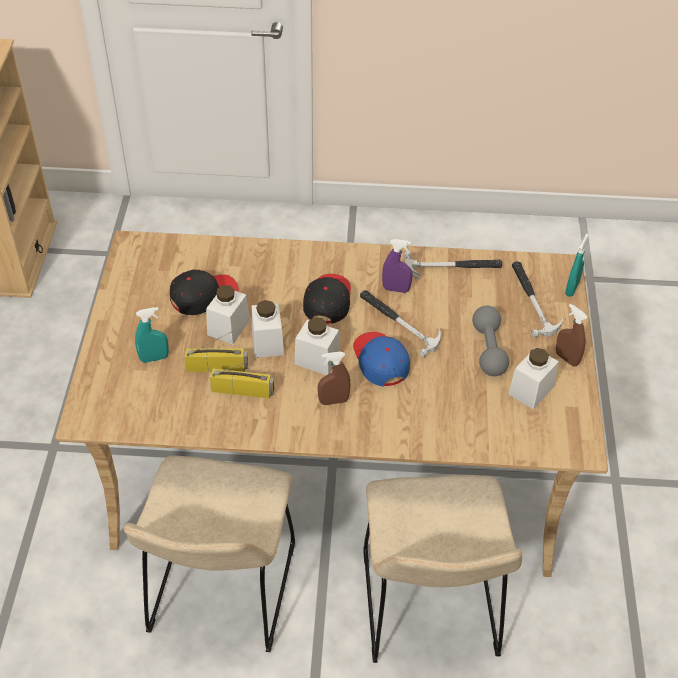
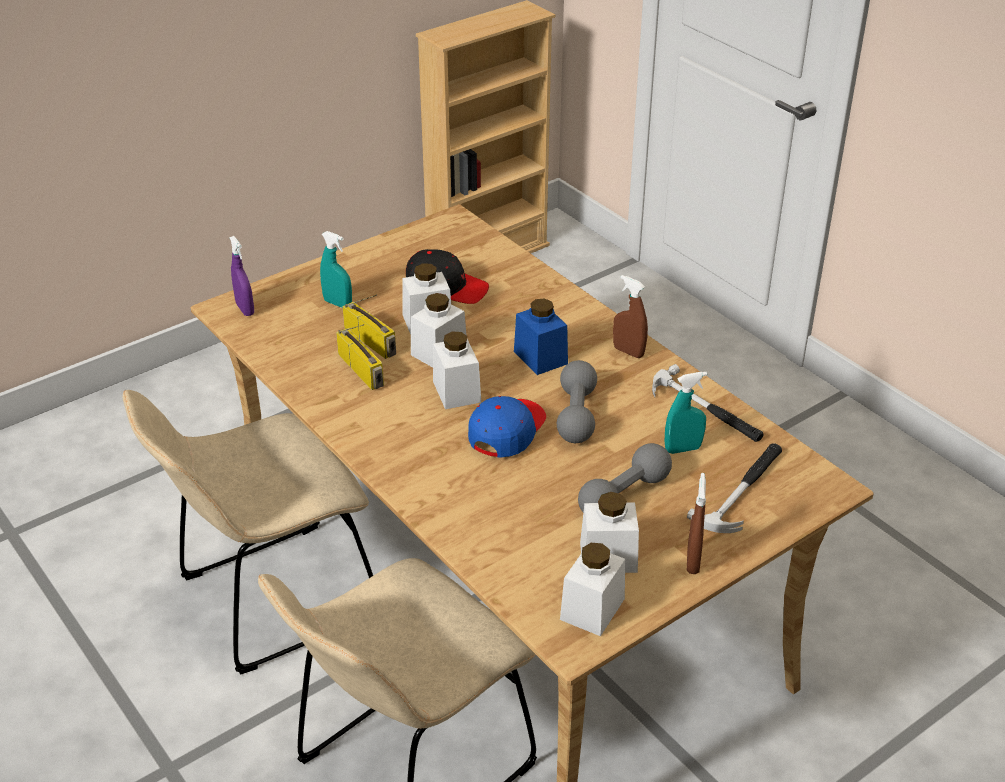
camera: 50 degrees right, 10 degrees down
black cap [303,274,351,324] -> blue jar [514,299,568,375]
brown spray bottle [318,352,351,405] -> brown spray bottle moved to [613,275,648,358]
hammer [360,290,441,357] -> grey dumbbell [557,360,597,443]
purple spray bottle [382,239,412,293] -> purple spray bottle moved to [230,236,254,316]
turquoise spray bottle [565,233,589,297] -> turquoise spray bottle moved to [665,372,707,454]
none -> white jar [560,543,625,636]

